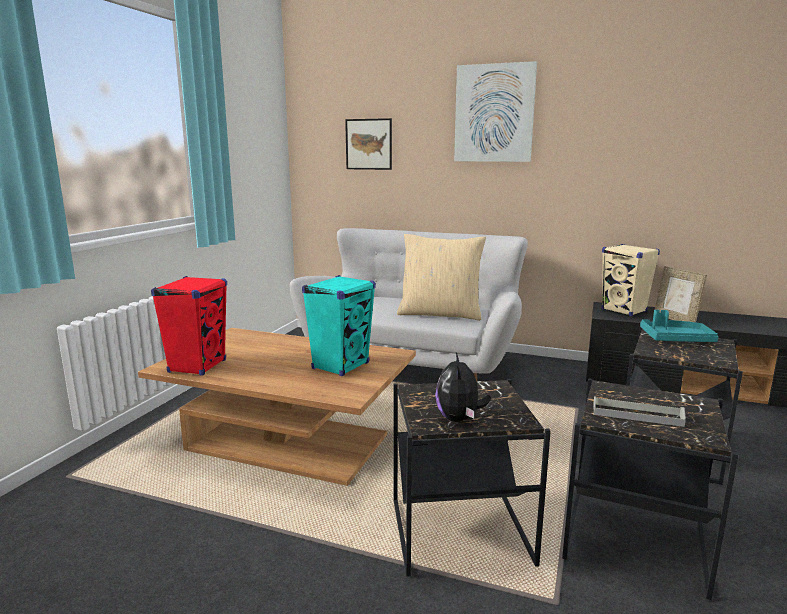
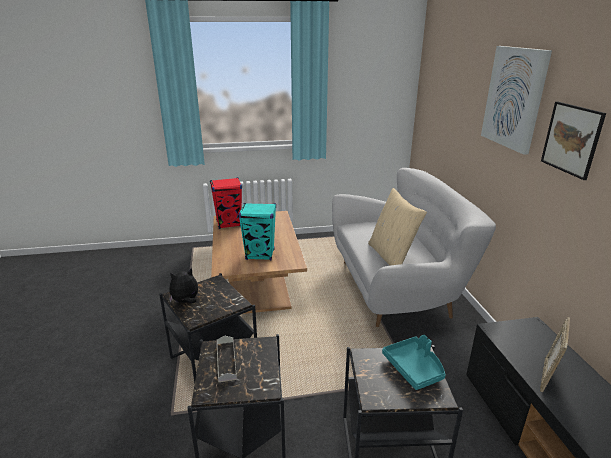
camera: 60 degrees right, 10 degrees up
picture [345,118,392,170] -> picture moved to [541,101,606,180]
beige speaker [601,244,660,316] -> none

